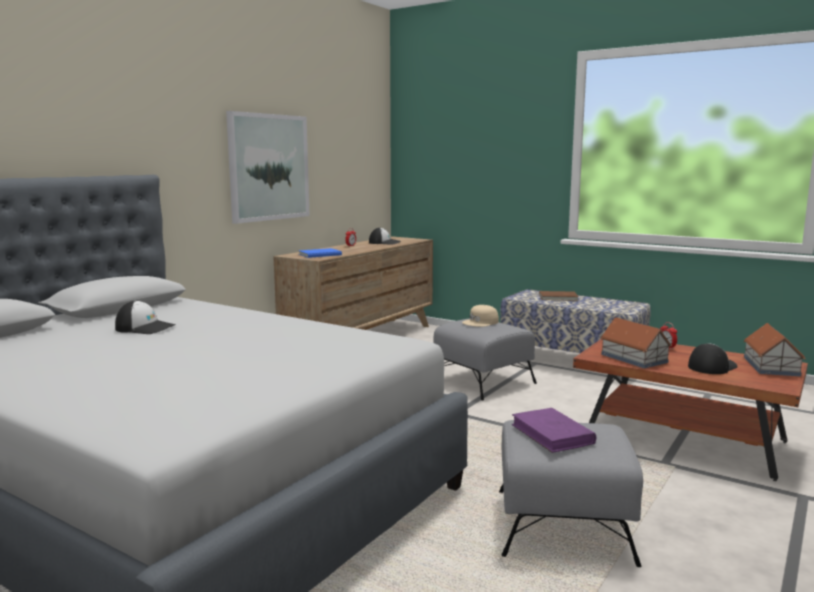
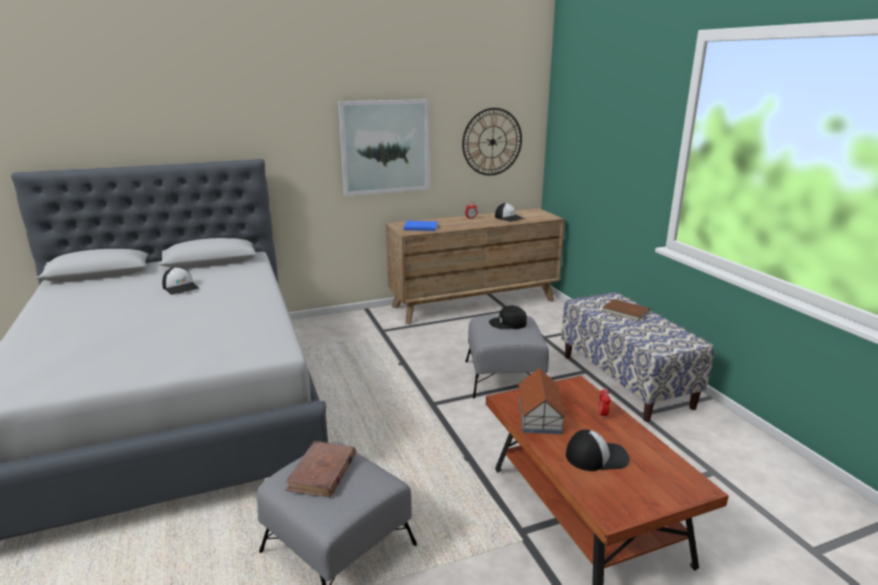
camera: 35 degrees right, 10 degrees up
beige cap [462,305,499,327] -> black cap [489,306,527,329]
purple book [512,408,596,453] -> brown book [285,441,356,497]
toy house [743,323,806,377] -> none
none -> wall clock [462,108,522,176]

